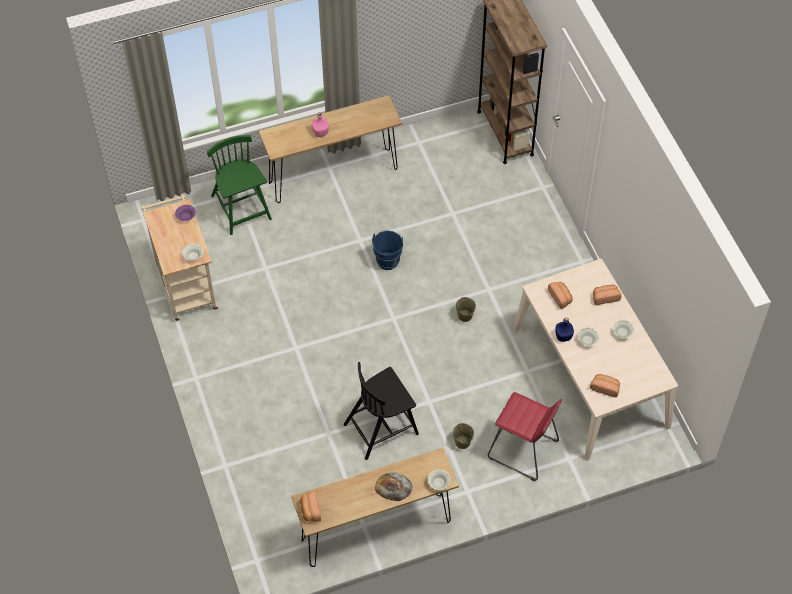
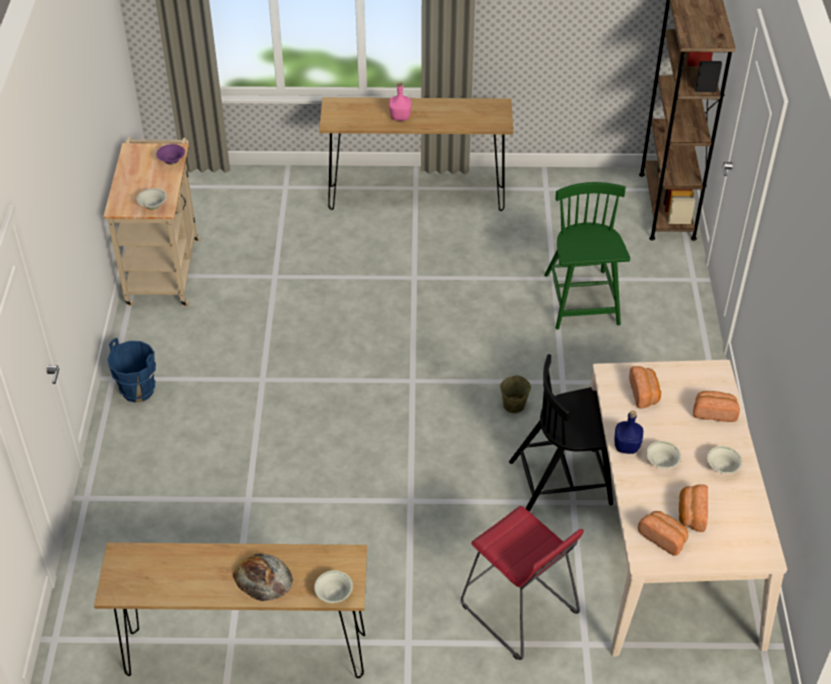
camera: 20 degrees right, 10 degrees down
green chair [207,135,272,235] -> green chair moved to [544,182,630,330]
bread [300,491,321,522] -> bread moved to [679,484,708,532]
black chair [344,362,419,460] -> black chair moved to [509,354,613,512]
blue bucket [372,231,403,270] -> blue bucket moved to [107,338,156,403]
beige bucket [453,423,474,449] -> none

